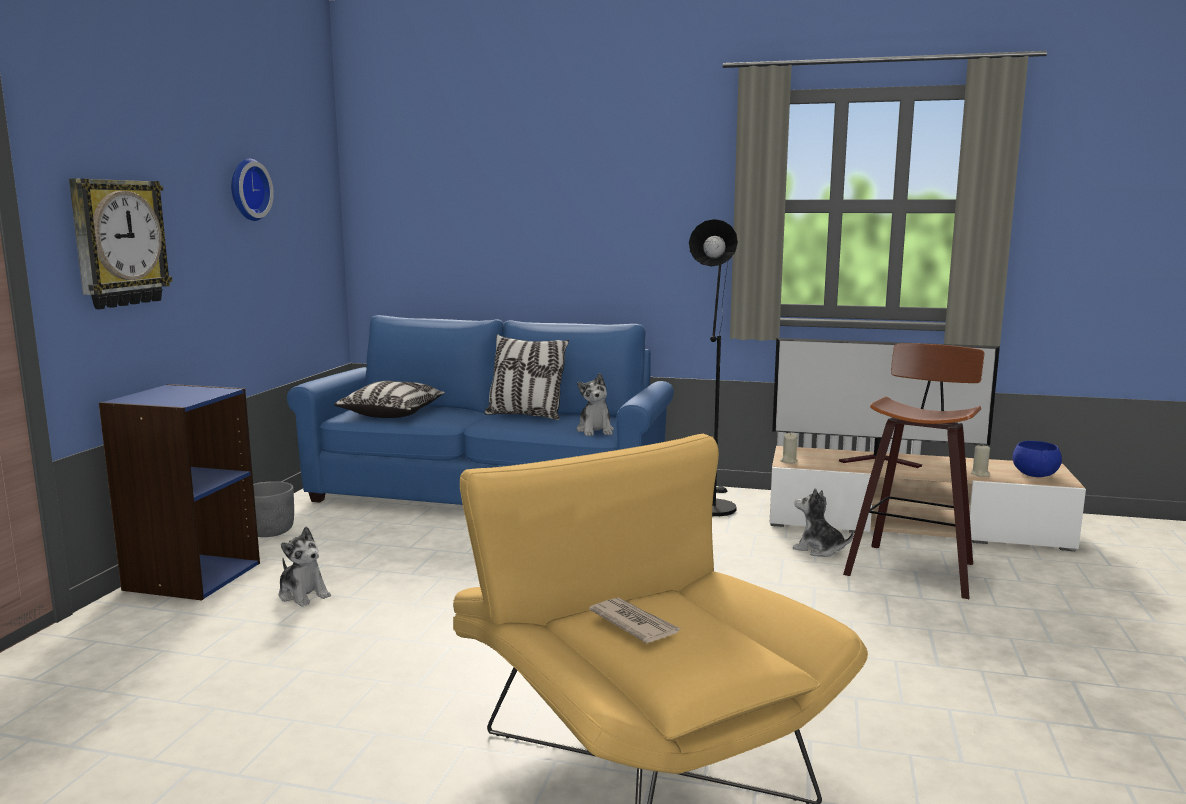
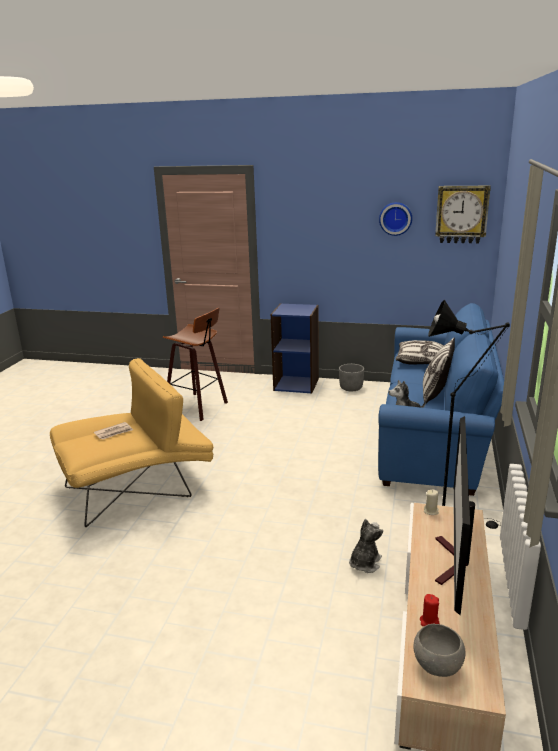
camera: 90 degrees right, 10 degrees up
wall clock [69,178,173,309] -> wall clock moved to [435,186,491,243]
plush toy [279,527,331,607] -> none
stool [843,344,984,599] -> stool moved to [163,308,228,421]
beige candle [971,446,990,477] -> red candle [420,594,440,626]
blue bowl [1013,441,1062,477] -> grey bowl [413,624,466,677]

